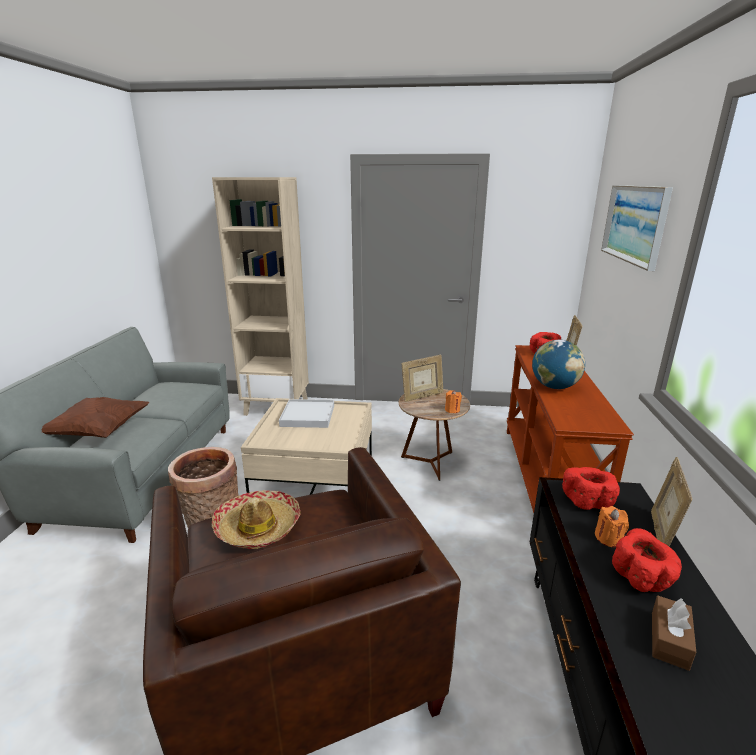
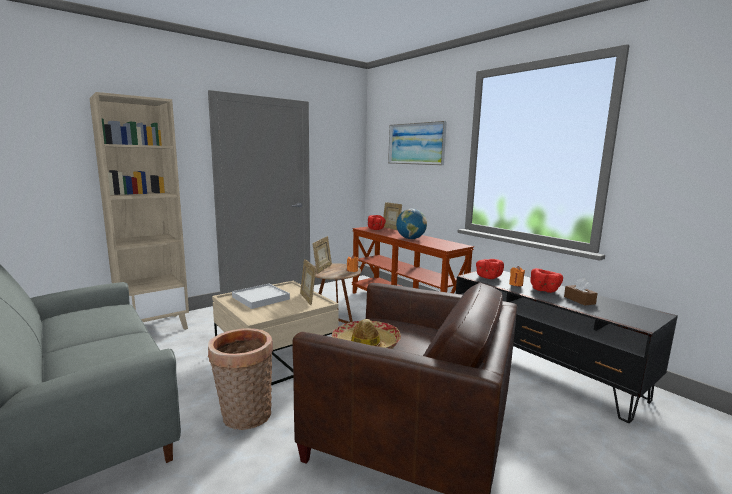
camera: 45 degrees left, 10 degrees down
brown pillow [42,397,149,438] -> none
picture frame [651,457,693,546] -> picture frame moved to [300,259,316,305]

